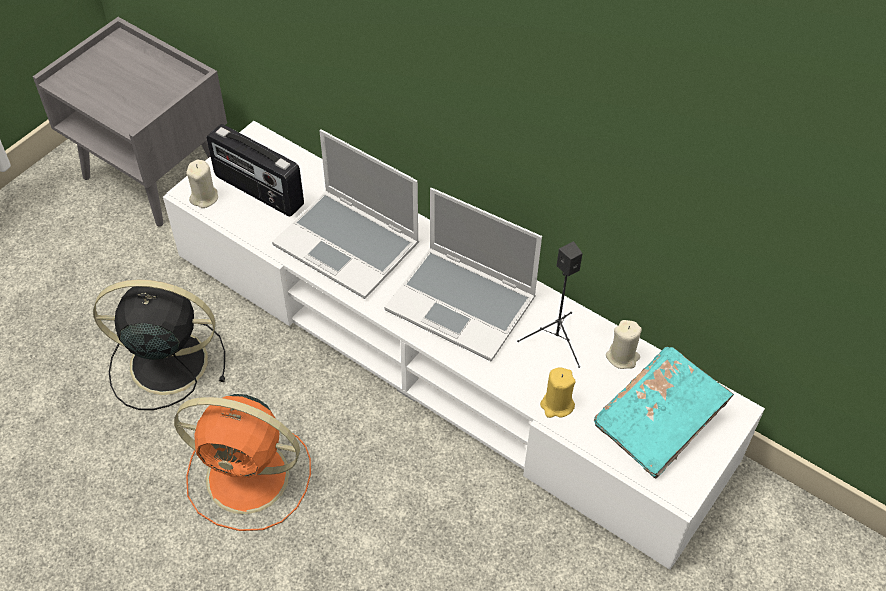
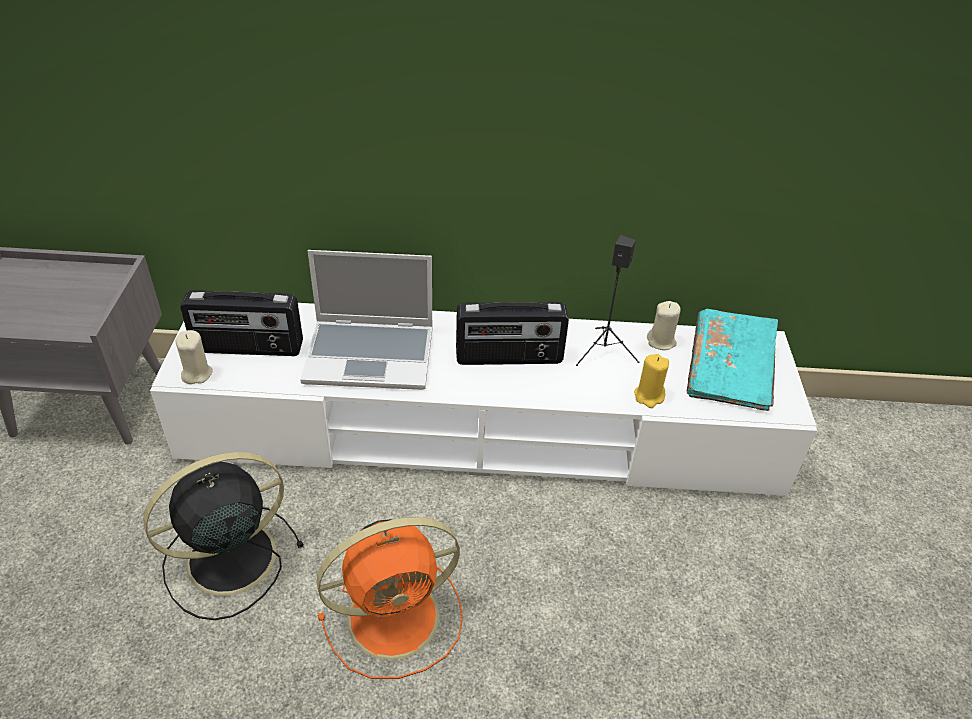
camera: 35 degrees left, 10 degrees down
laptop [384,188,542,361] -> radio [456,302,569,365]

